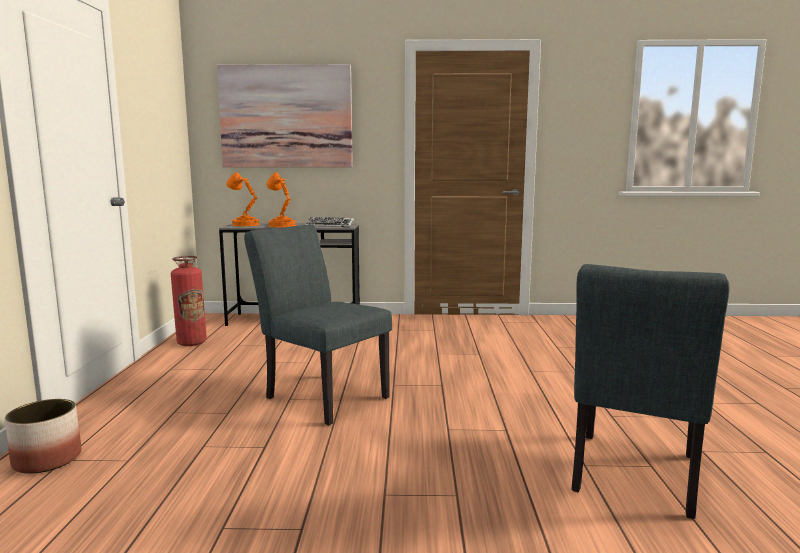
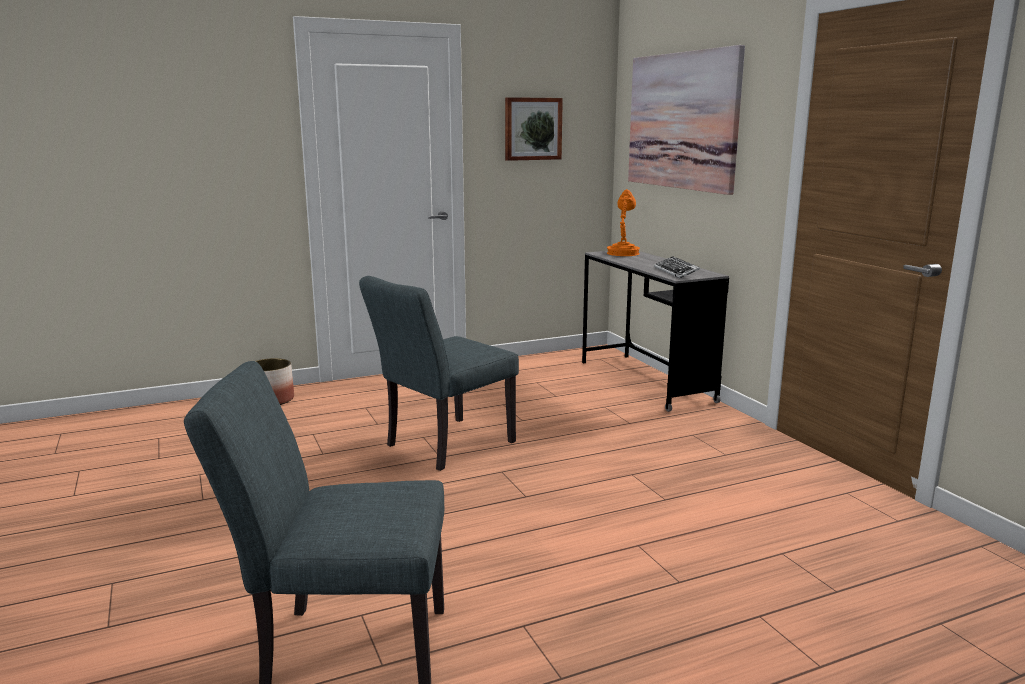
camera: 65 degrees right, 5 degrees up
fire extinguisher [171,256,207,346] -> none
grey chair [244,224,392,425] -> grey chair turned 150 degrees counterclockwise [359,276,519,471]
orange table lamp [267,172,296,227] -> none
none -> picture [505,97,563,161]

